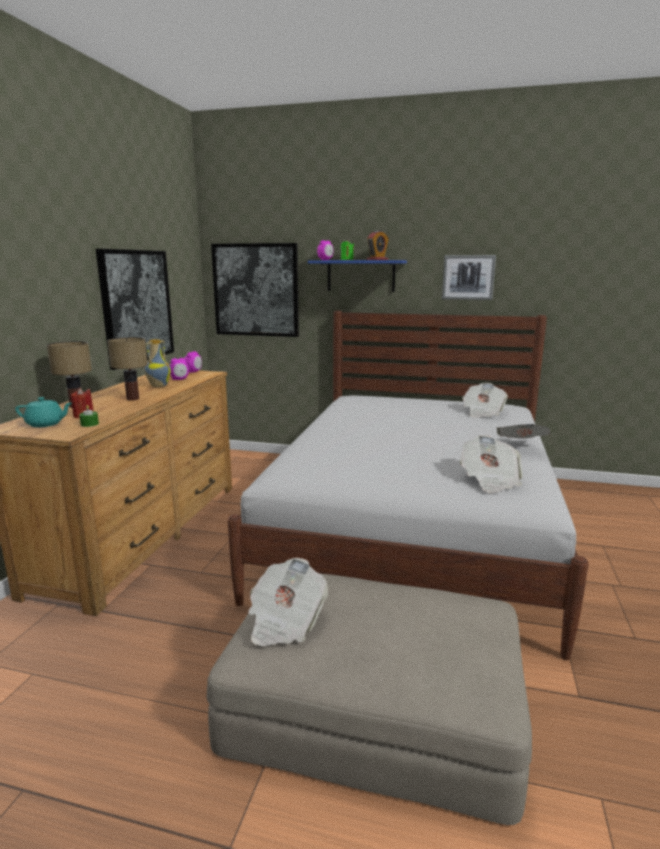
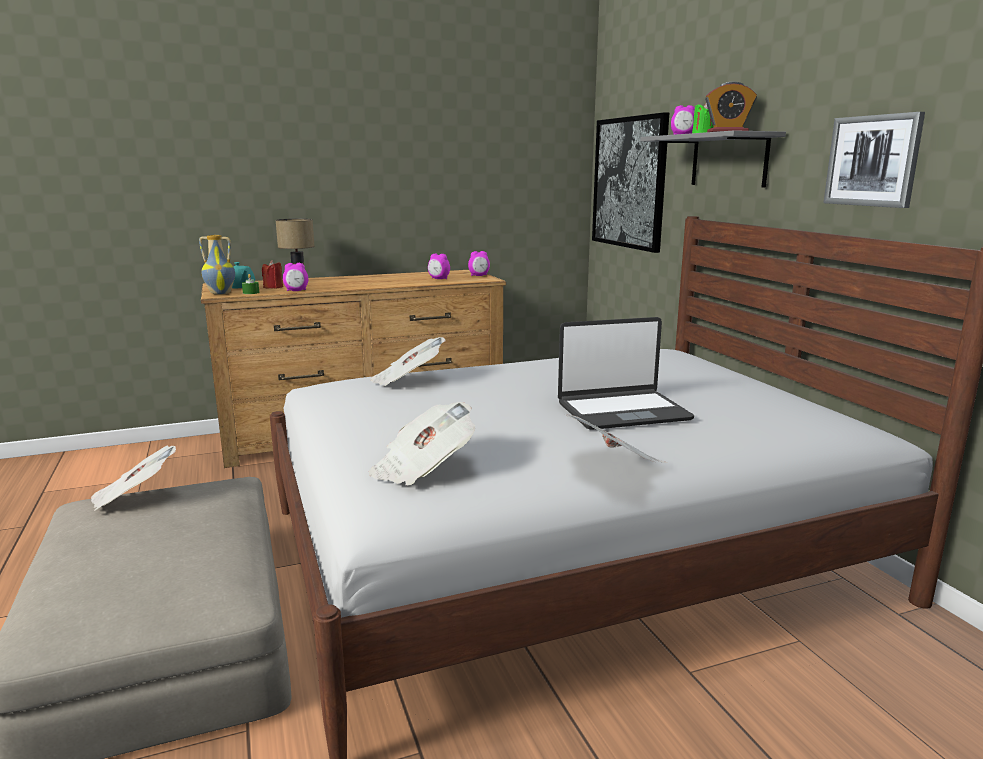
camera: 55 degrees right, 0 degrees up
picture [96,249,174,370] -> none
table lamp [107,337,148,401] -> none
vase [144,339,171,387] -> vase moved to [199,235,235,295]
blue shelf [308,260,407,292] -> grey shelf [640,130,786,188]
newspaper [462,383,508,418] -> newspaper moved to [370,337,445,386]
none -> alarm clock [283,263,308,291]
none -> laptop [558,317,694,430]

